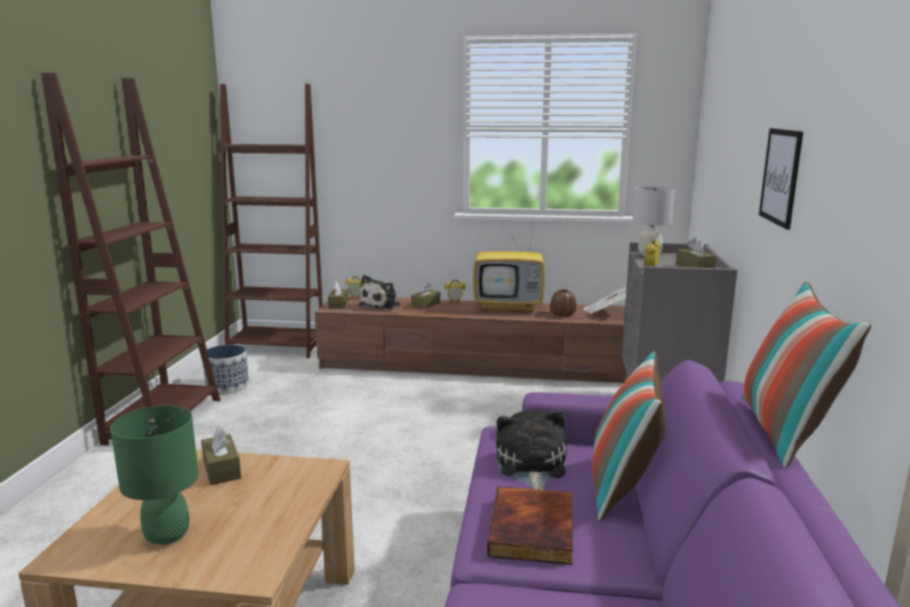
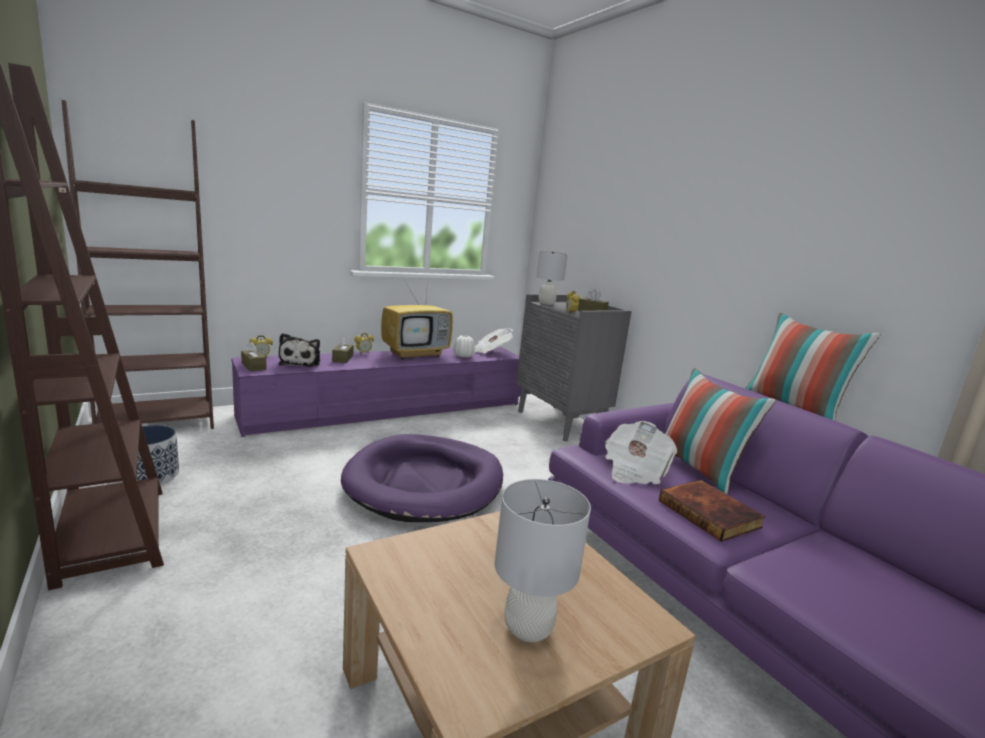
camera: 40 degrees left, 0 degrees up
green table lamp [110,405,199,545] -> grey table lamp [494,479,591,642]
brown tissue box [201,426,241,485] -> none
brown tv stand [314,296,626,383] -> purple tv stand [232,346,521,437]
plush toy [496,410,567,490] -> newspaper [605,421,677,484]
brown vase [550,289,577,317] -> white vase [453,335,475,357]
picture [759,128,803,230] -> none
none -> purple dog bed [341,434,503,522]

